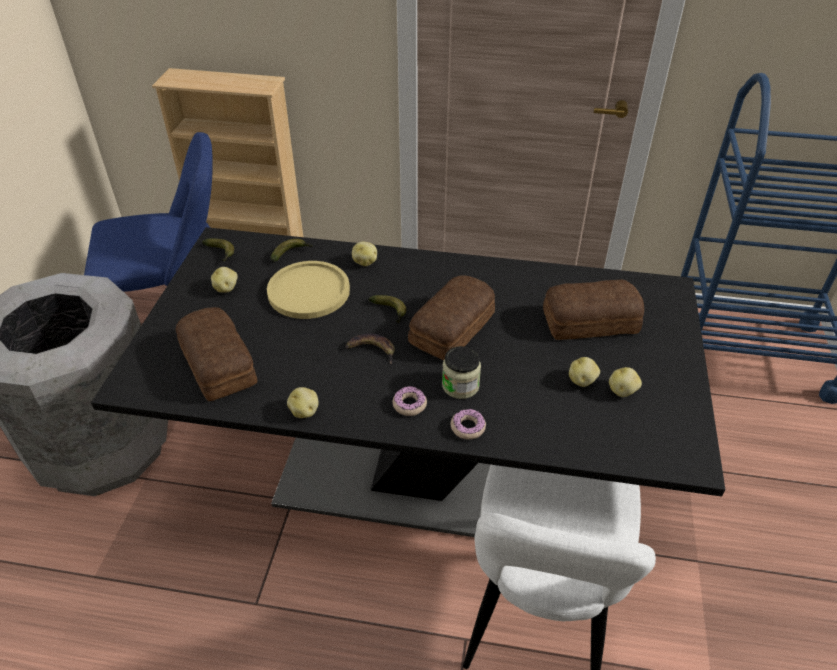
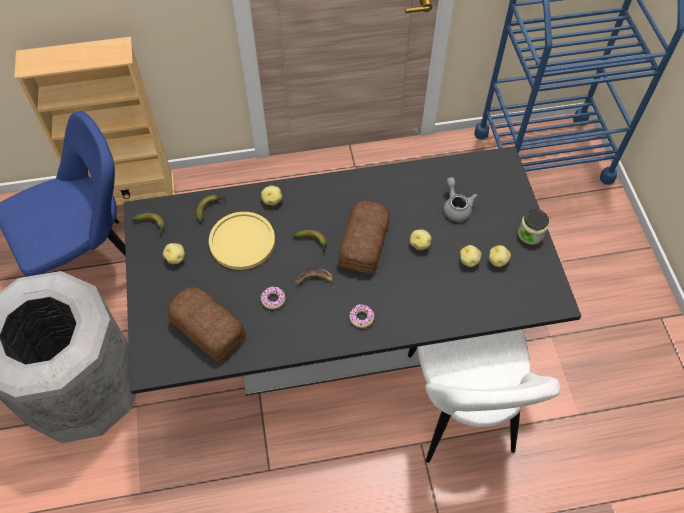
camera: 20 degrees left, 15 degrees up
potato [287,387,319,418] -> potato moved to [410,229,432,250]
jar [442,346,481,399] -> jar moved to [518,209,549,245]
donut [450,409,486,440] -> donut moved to [261,286,285,309]
bread [543,280,644,340] -> grey teapot [443,177,478,222]

